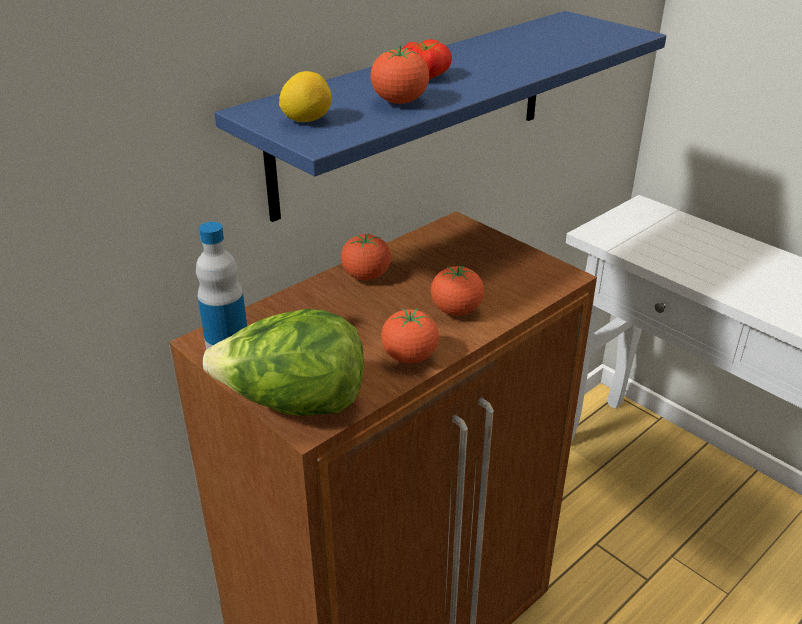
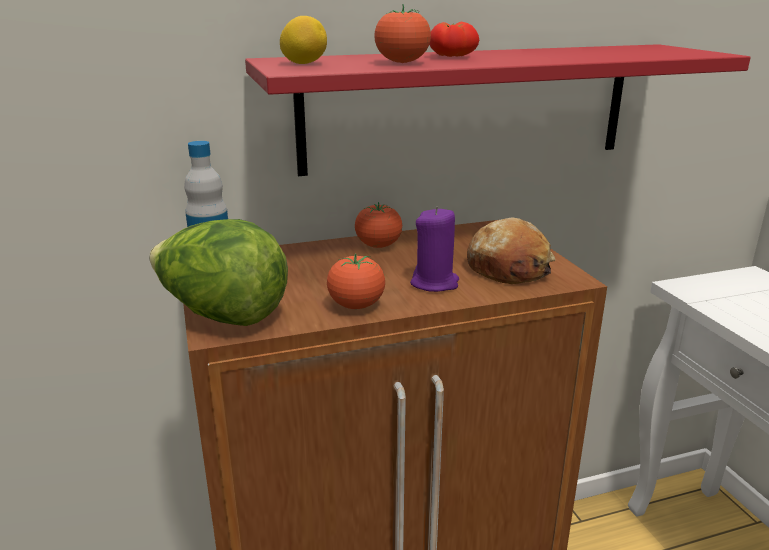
camera: 25 degrees right, 10 degrees down
blue shelf [215,11,666,222] -> red shelf [245,44,751,176]
tomato [431,266,484,316] -> purple candle [410,207,459,292]
none -> bread [467,217,556,284]

